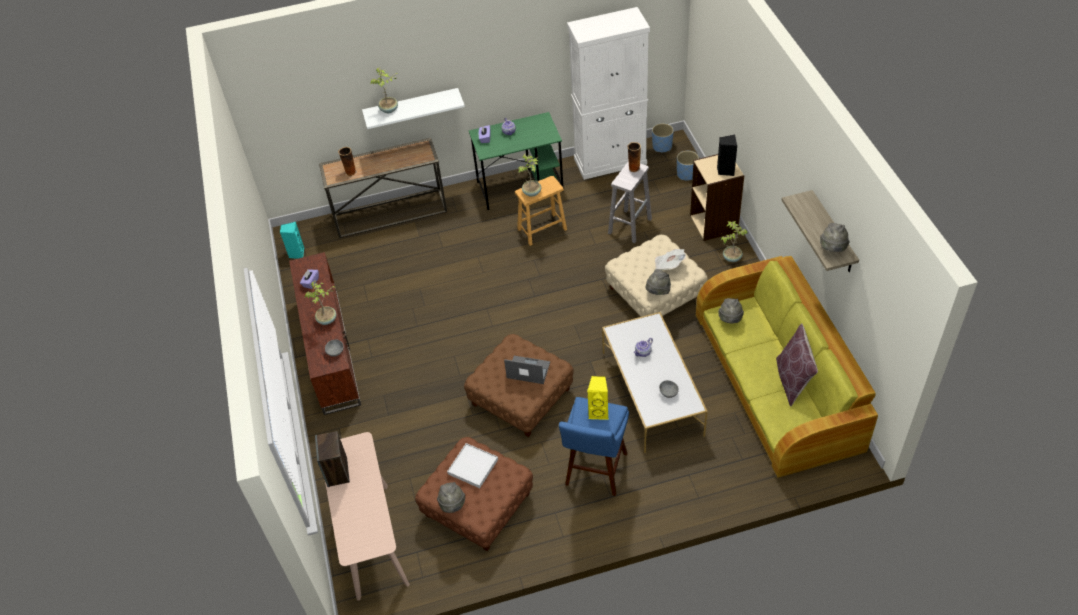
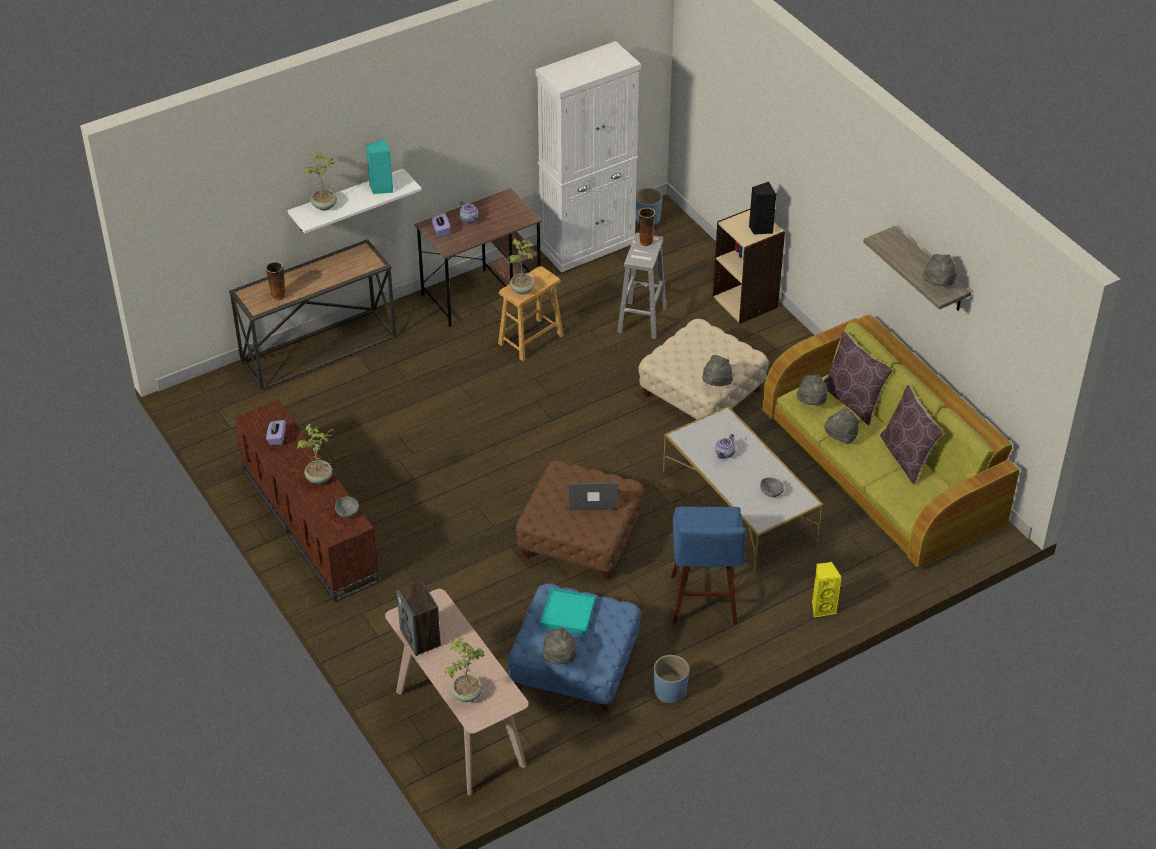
camera: 20 degrees left, 5 degrees down
turquoise speaker [280,222,304,259] -> turquoise speaker moved to [366,139,393,194]
brown ottoman [415,437,533,551] -> blue ottoman [508,583,641,712]
white tray [447,443,498,488] -> turquoise tray [540,588,596,635]
green desk [469,112,564,210] -> brown desk [415,188,542,327]
yellow speaker [587,376,609,420] -> yellow speaker moved to [812,562,842,617]
newspaper [655,249,686,270] -> none
blue planter [677,151,699,181] -> blue planter moved to [654,655,689,703]
potted plant [721,221,747,262] -> potted plant moved to [445,638,485,702]
none -> brown pillow [824,331,893,425]
none -> grey hat [825,408,859,444]

